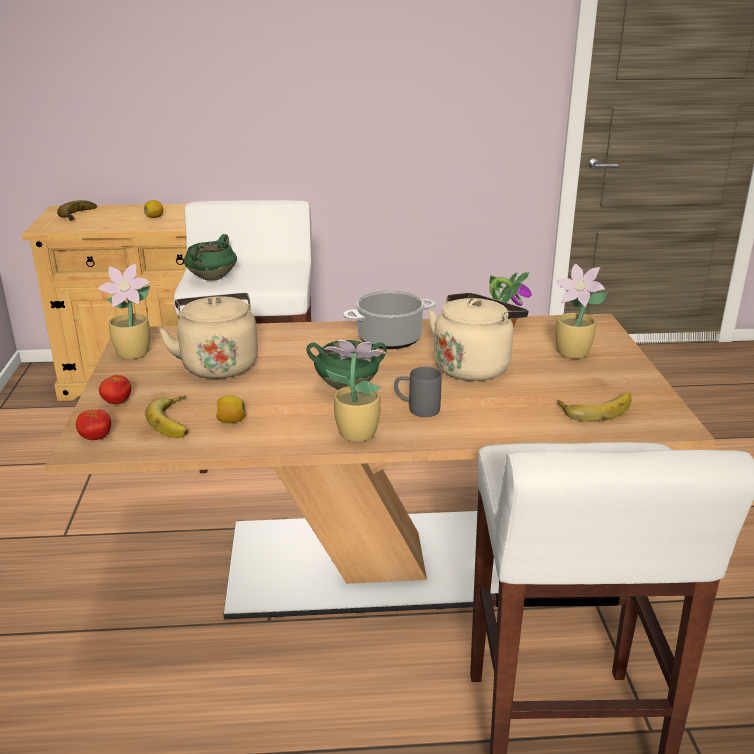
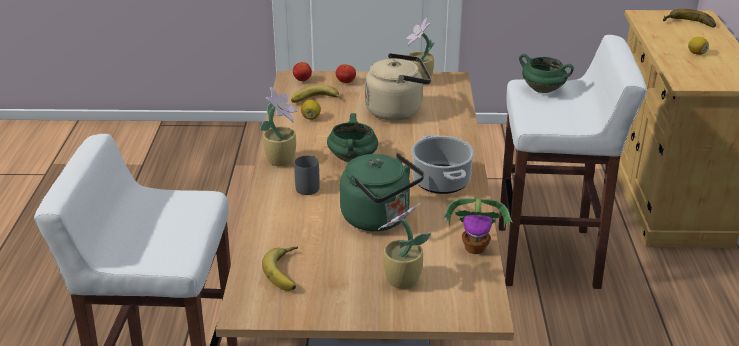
camera: 95 degrees right, 5 degrees up
beige kettle [428,292,529,381] -> green kettle [340,153,424,231]

